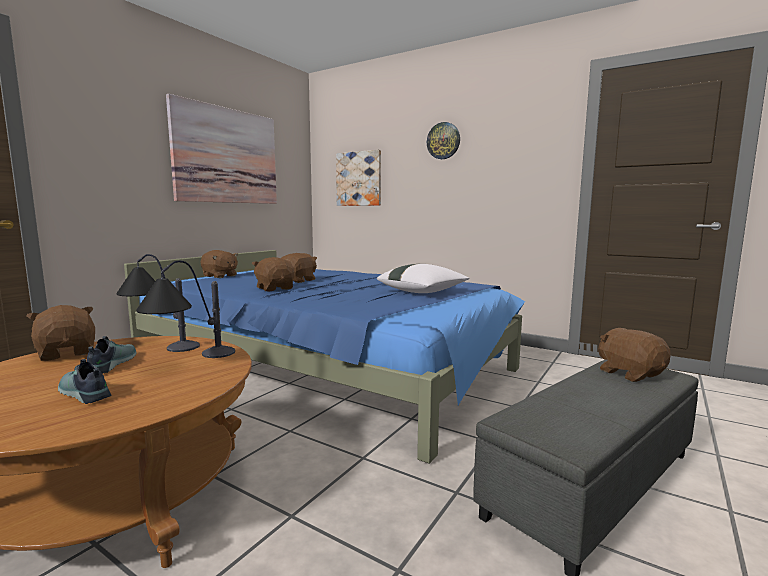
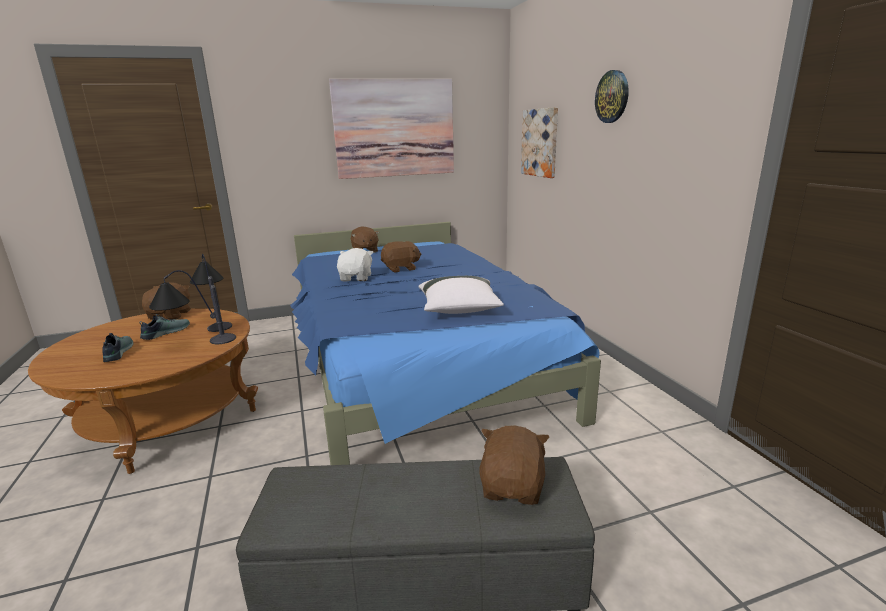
camera: 40 degrees right, 10 degrees up
brown plush toy [252,257,295,291] -> white plush toy [337,248,373,281]

